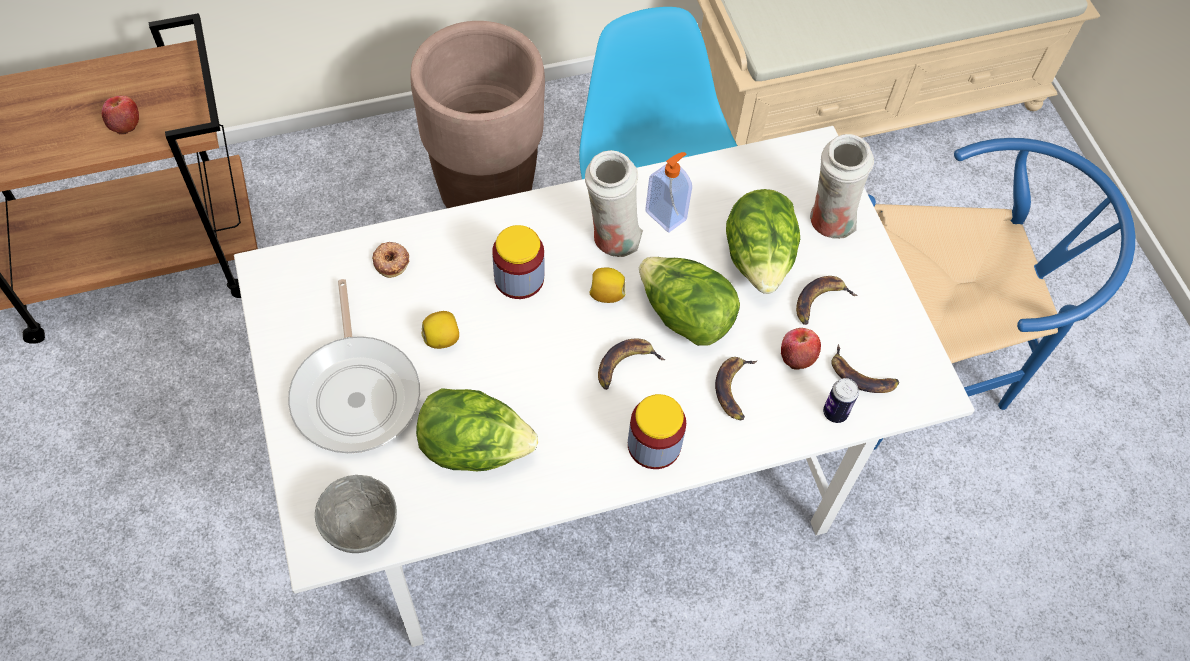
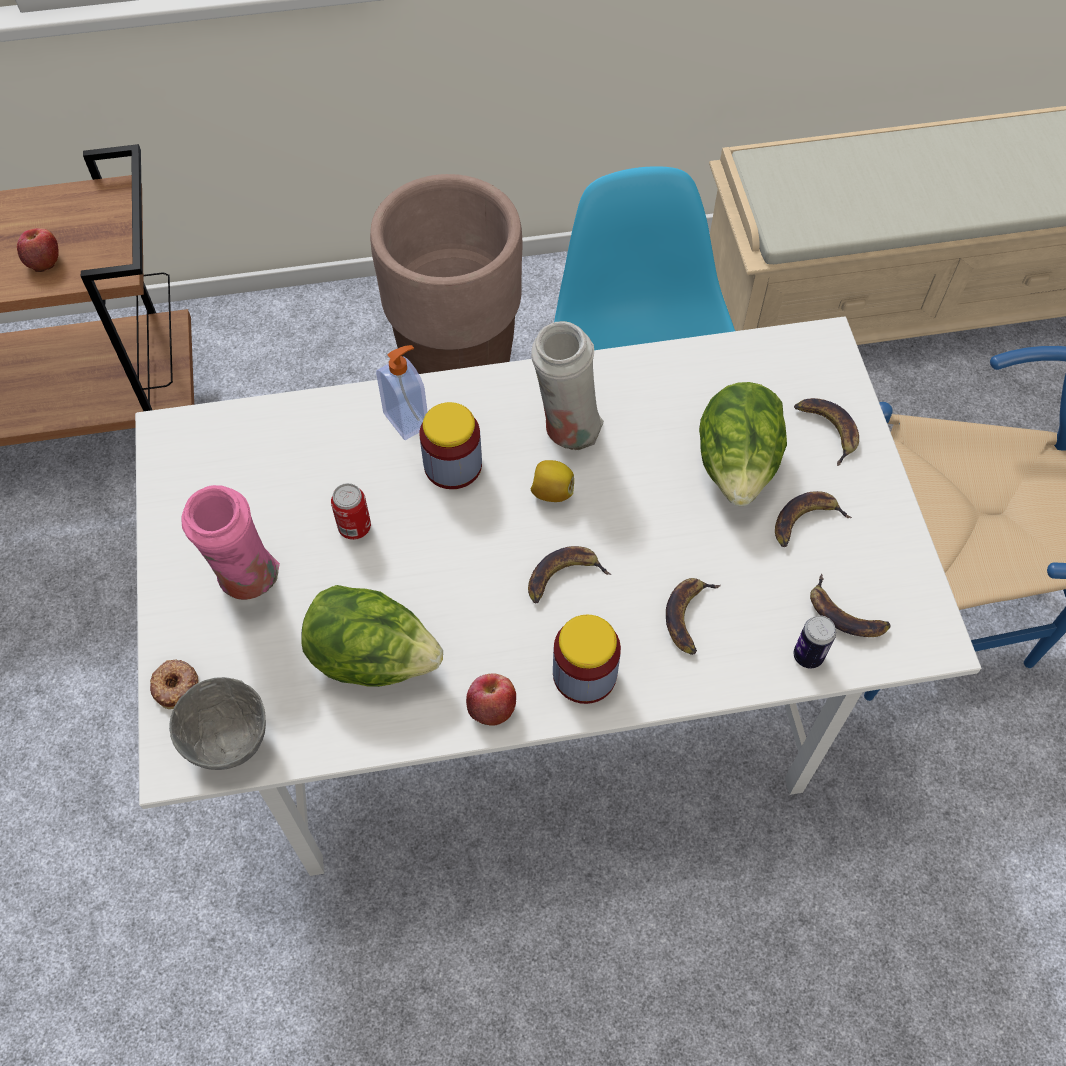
camera: 10 degrees right, 0 degrees up
frying pan [288,279,420,454] -> pink vase [181,485,280,600]
donut [372,242,409,278] -> donut moved to [150,659,199,709]
lemon [422,311,459,349] -> can [331,483,371,540]
lettuce [639,257,740,346] -> none
soap dispenser [645,152,692,233] -> soap dispenser moved to [376,345,428,440]
apple [781,328,821,370] -> apple moved to [466,673,516,726]
white vase [810,134,874,239] -> banana [794,398,859,466]

